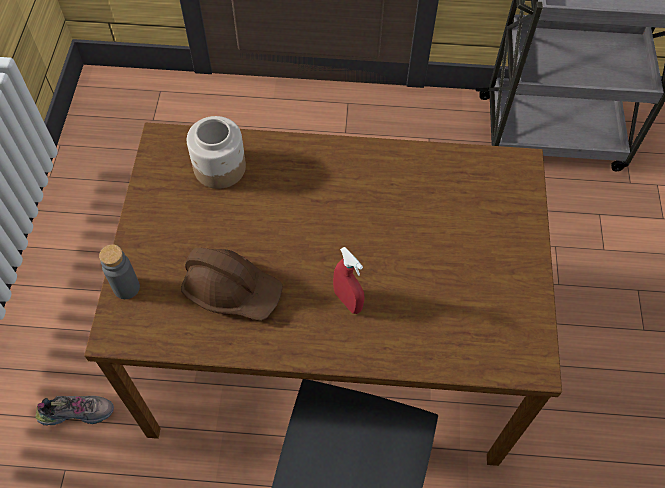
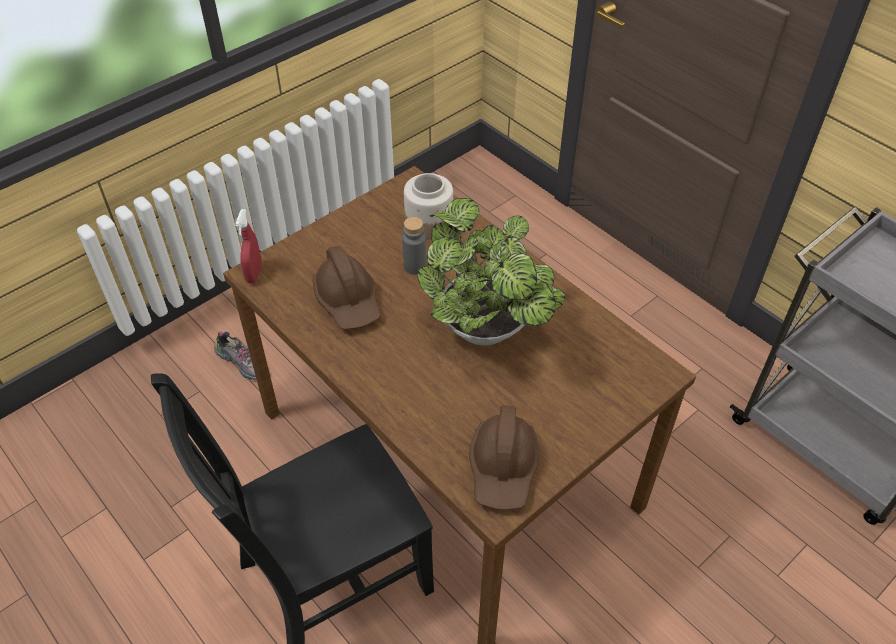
camera: 45 degrees right, 10 degrees down
grey bottle [99,244,140,299] -> grey bottle moved to [402,217,427,275]
red spray bottle [333,247,365,314] -> red spray bottle moved to [235,209,262,284]
none -> potted plant [417,198,565,346]
none -> brown hard hat [469,405,540,510]

